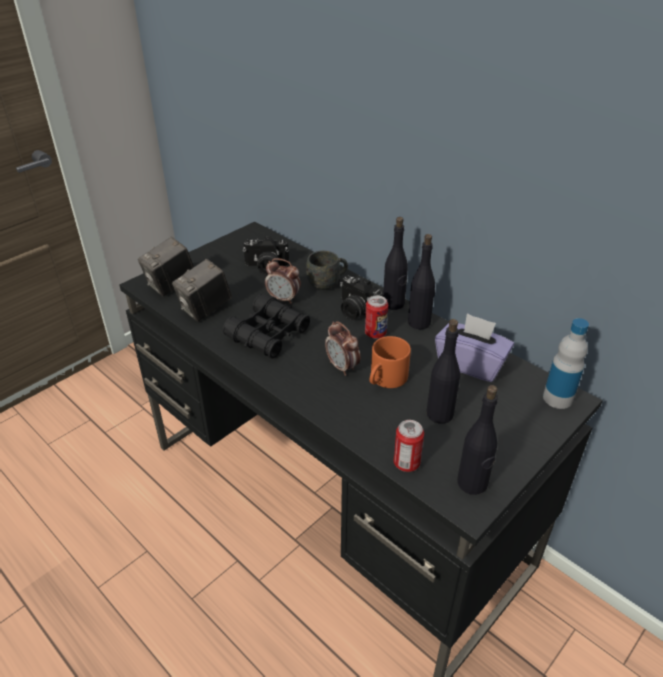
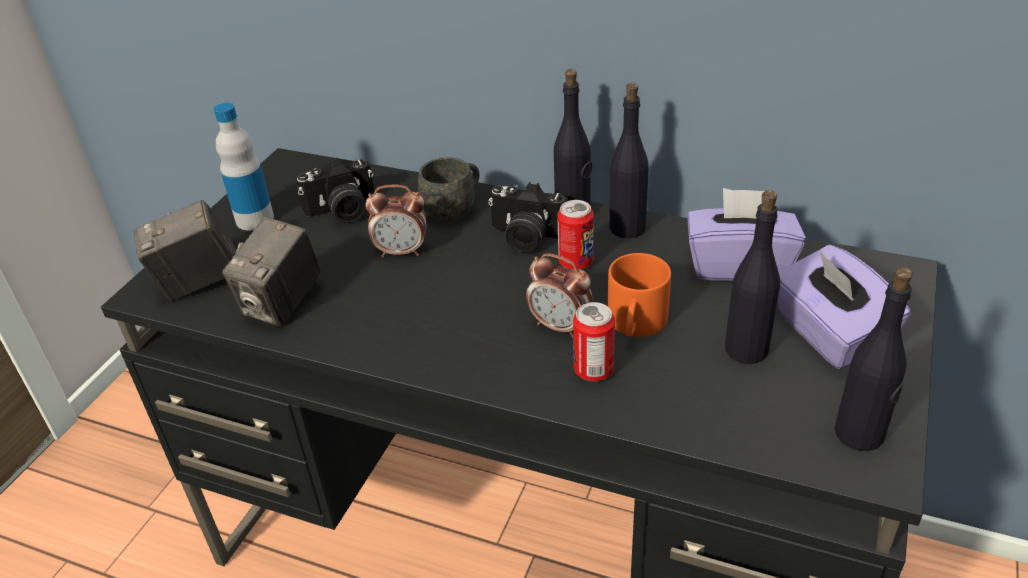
camera: 20 degrees left, 0 degrees up
camera [138,237,194,297] -> camera turned 45 degrees clockwise [134,200,236,301]
black binoculars [223,294,310,359] -> none
can [394,420,424,472] -> can moved to [573,302,615,381]
bottle [543,318,589,409] -> bottle moved to [214,103,274,230]
none -> purple tissue box [778,245,911,369]

